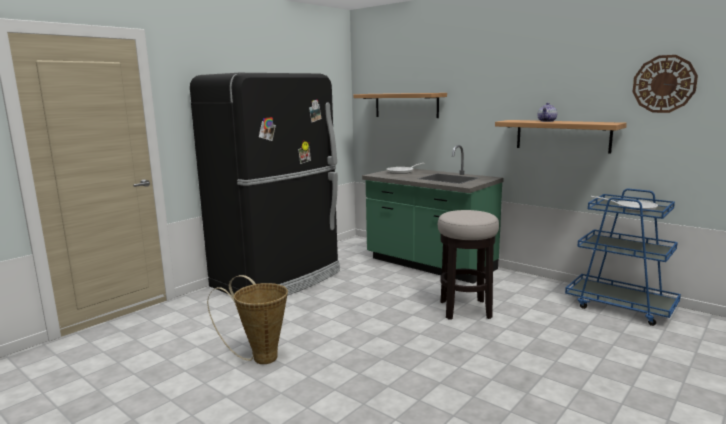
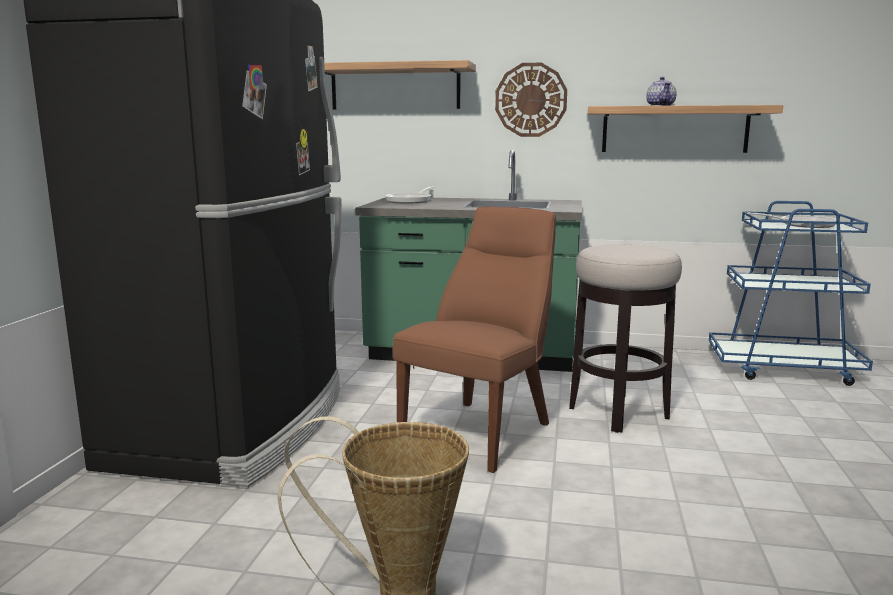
camera: 30 degrees left, 0 degrees up
wall clock [633,55,698,113] -> wall clock moved to [495,63,567,137]
none -> brown chair [393,207,556,473]

